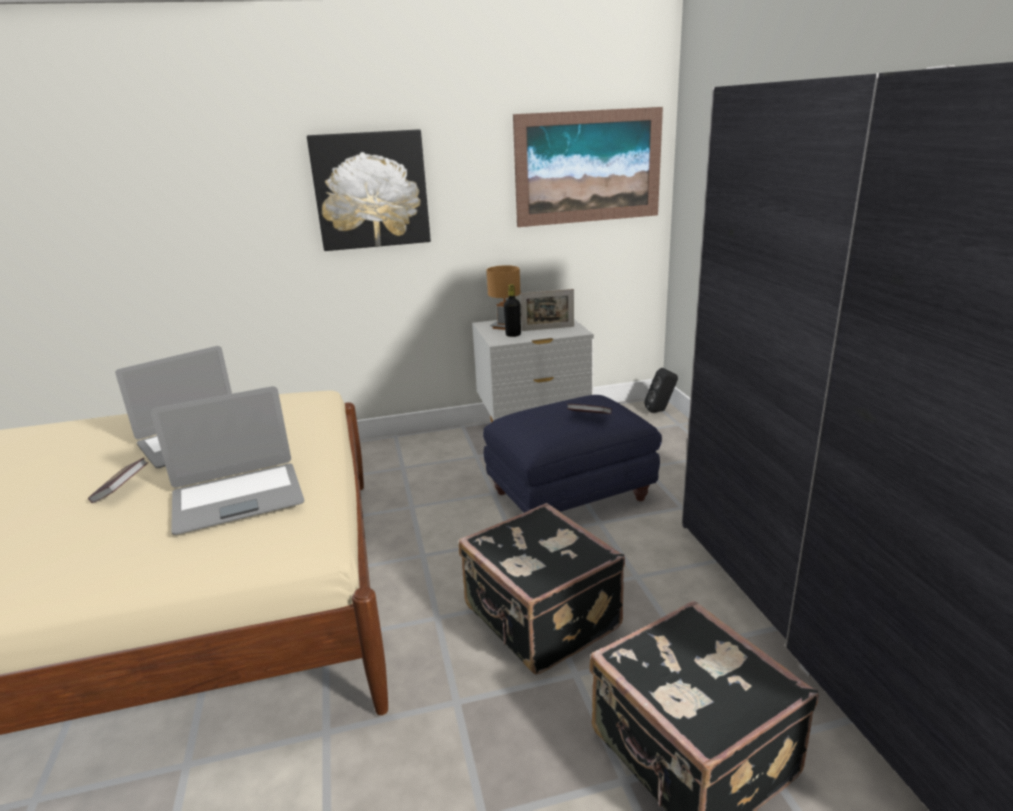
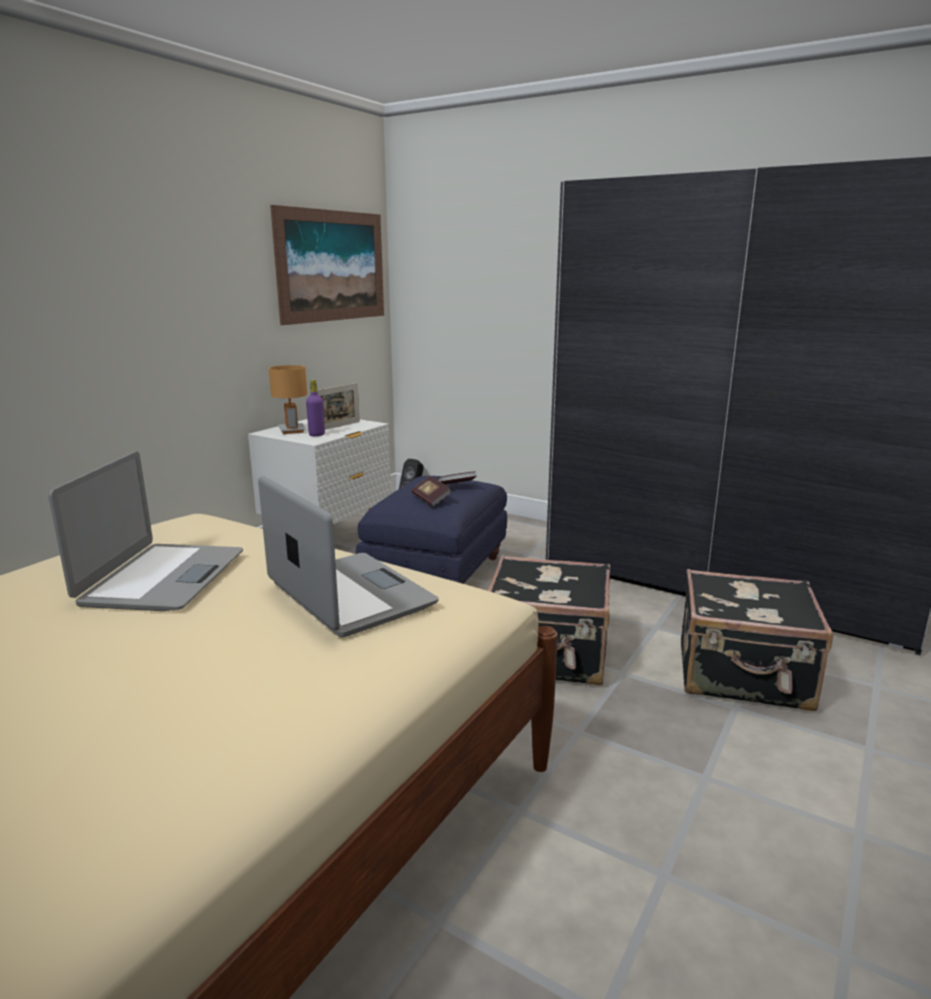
camera: 45 degrees left, 5 degrees down
book [88,458,148,503] -> book moved to [411,476,452,506]
laptop [151,386,304,535] -> laptop turned 60 degrees counterclockwise [258,476,438,638]
picture [307,129,431,251] -> none
black bottle [504,284,521,337] -> purple bottle [306,380,325,436]

